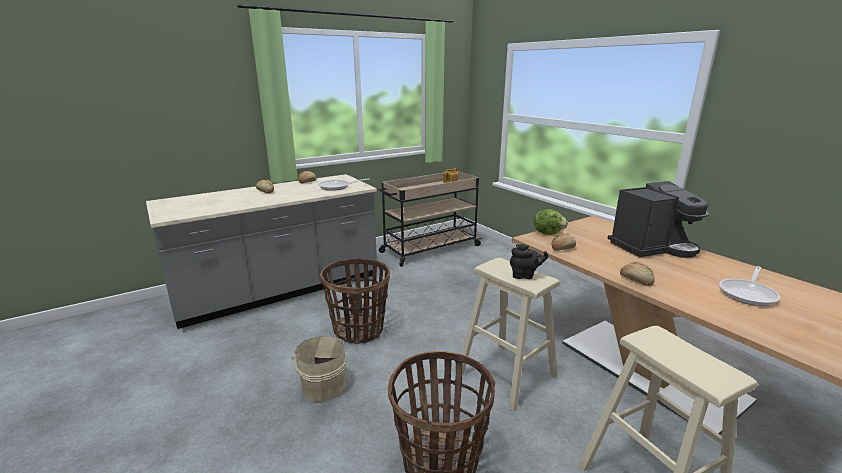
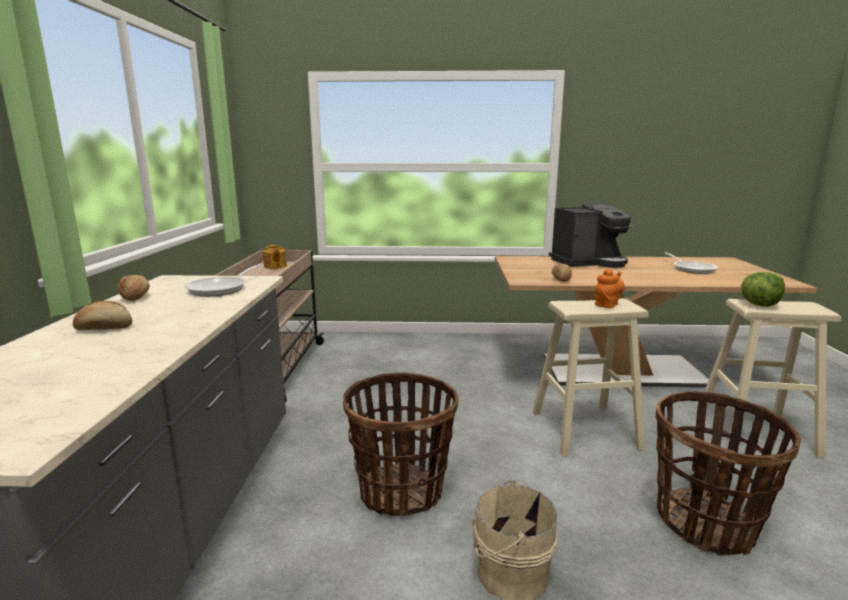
camera: 55 degrees left, 5 degrees down
black teapot [510,244,548,279] -> orange teapot [595,269,624,308]
lettuce [534,209,568,235] -> lettuce moved to [741,272,785,307]
coffee machine [607,181,709,258] -> coffee machine turned 60 degrees clockwise [549,203,631,268]
bread [620,262,655,286] -> none

